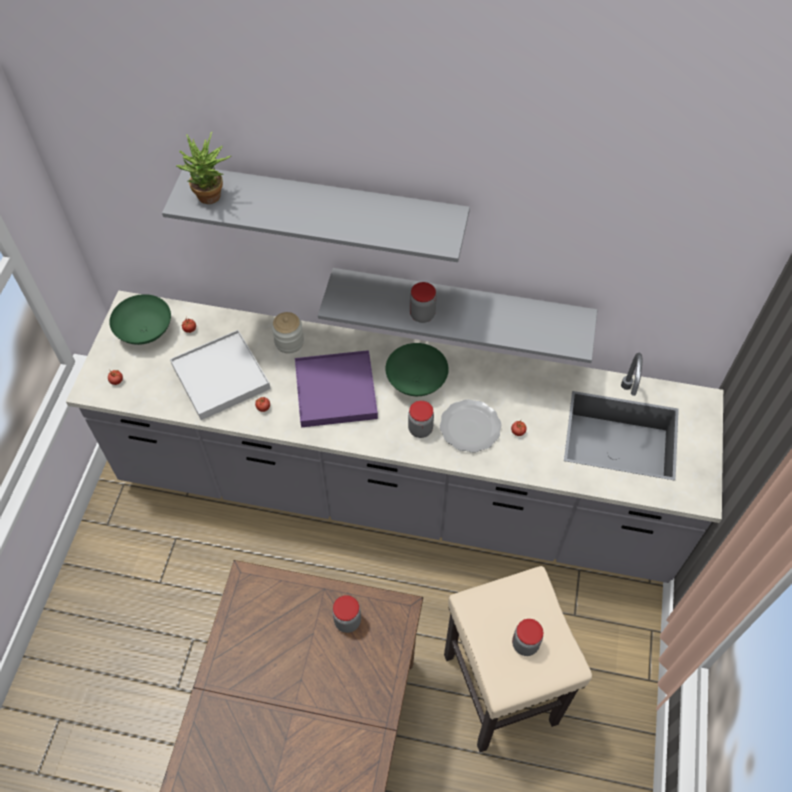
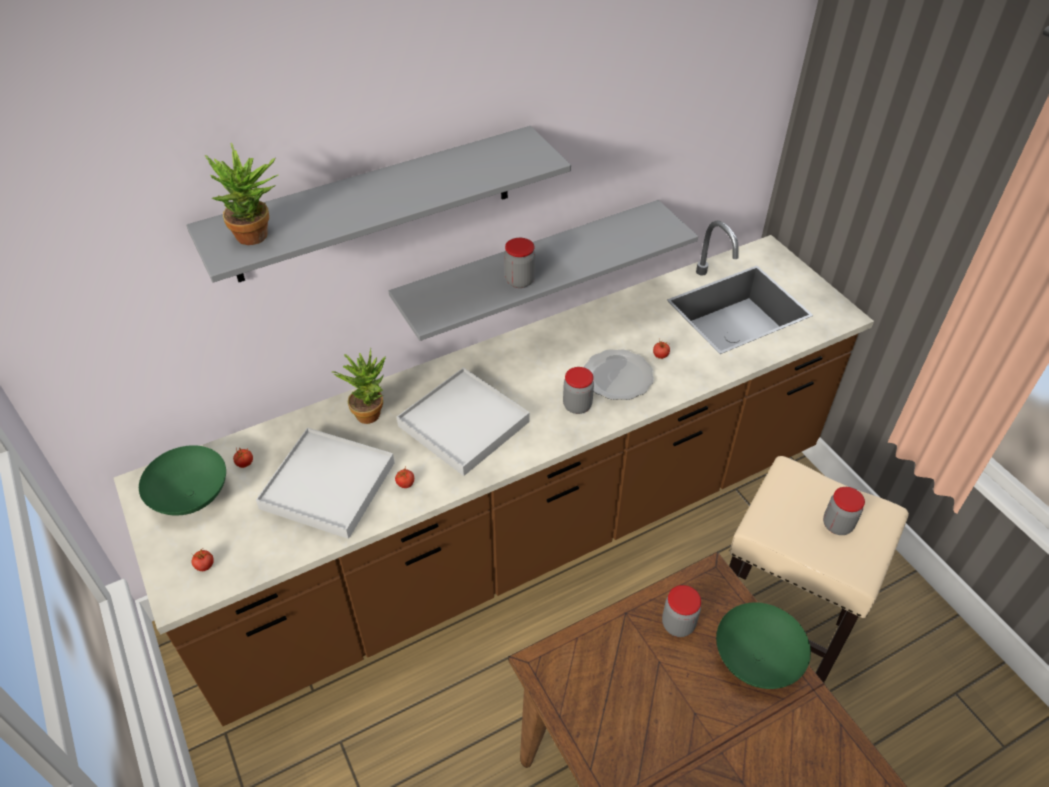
camera: 40 degrees left, 10 degrees down
grey counter [66,290,723,583] -> brown counter [114,221,874,726]
jar [272,312,304,353] -> potted plant [332,348,386,424]
purple tray [295,350,378,427] -> white tray [397,367,530,476]
green bowl [385,343,449,396] -> green bowl moved to [716,602,811,689]

